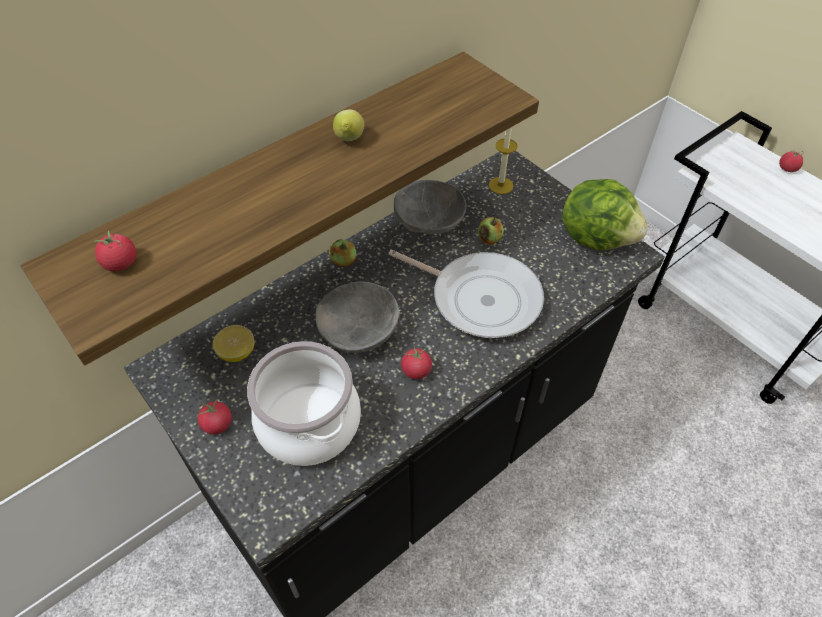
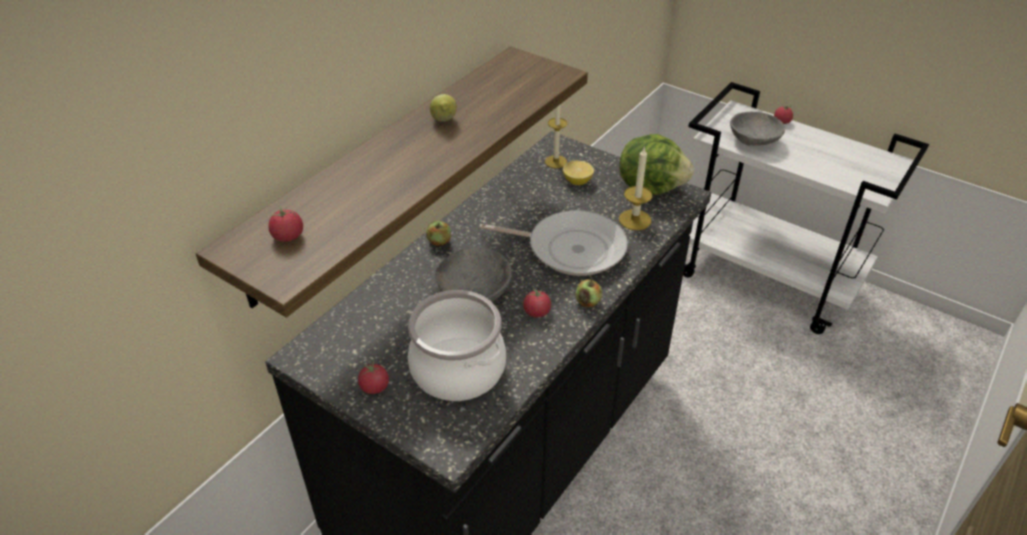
camera: 15 degrees left, 10 degrees down
lemon [213,325,254,362] -> lemon moved to [563,160,594,185]
grey bowl [393,180,466,234] -> grey bowl moved to [730,112,785,145]
apple [478,217,504,245] -> apple moved to [576,279,602,307]
none -> candle [619,146,653,230]

